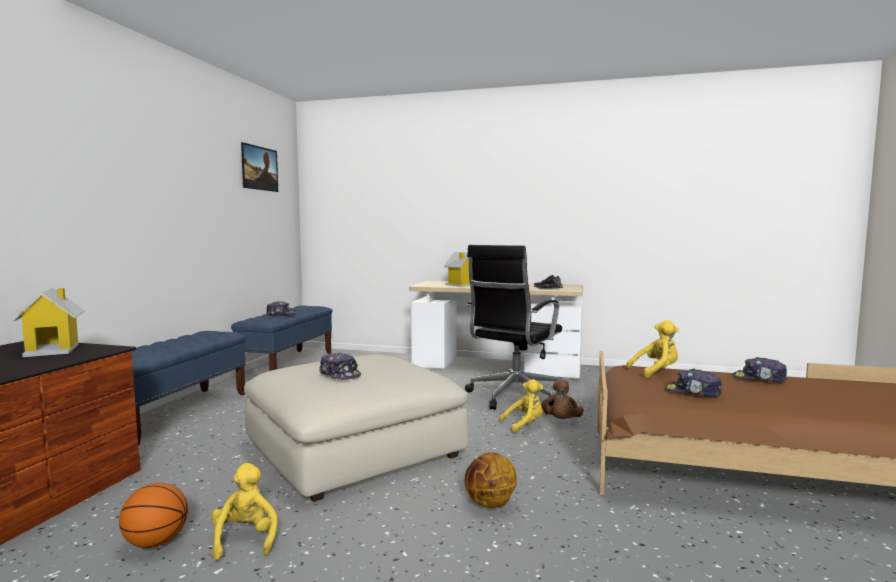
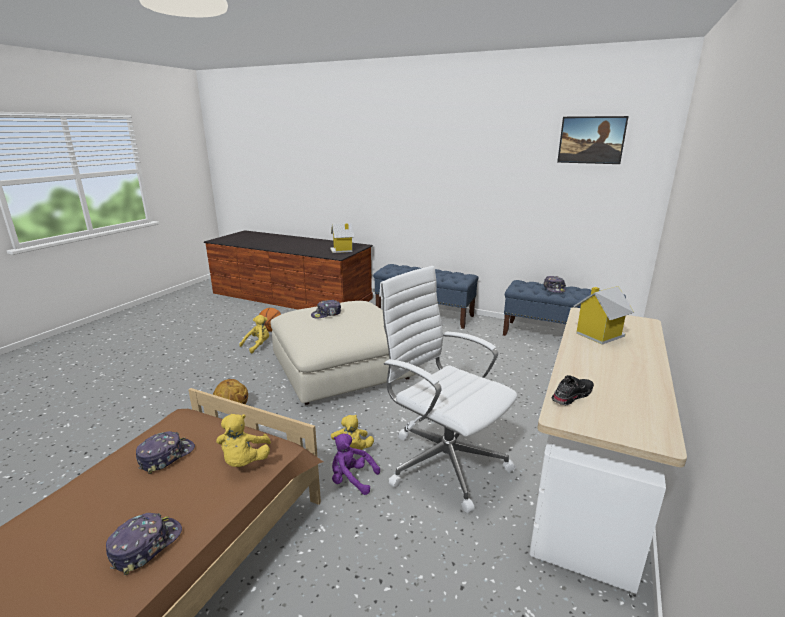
camera: 100 degrees right, 15 degrees up
yellow plush toy [211,463,278,560] -> yellow plush toy turned 45 degrees counterclockwise [239,315,269,354]
black office chair [465,245,562,410] -> white office chair [379,266,517,513]
brown plush toy [542,379,584,419] -> purple plush toy [332,433,380,495]

